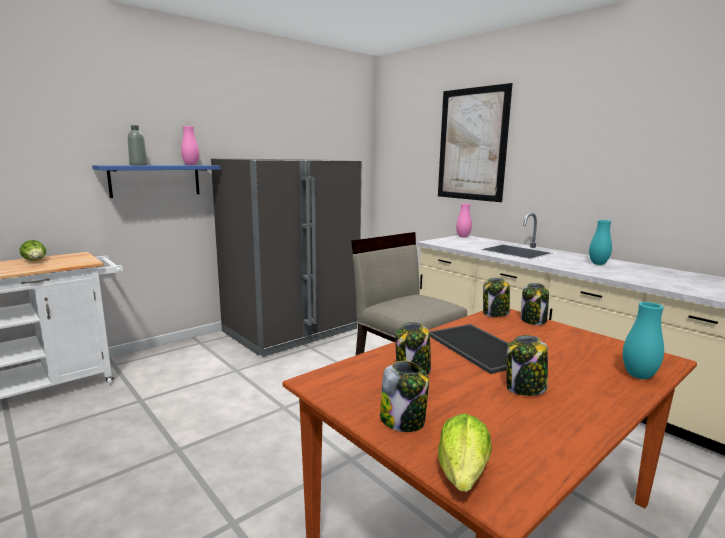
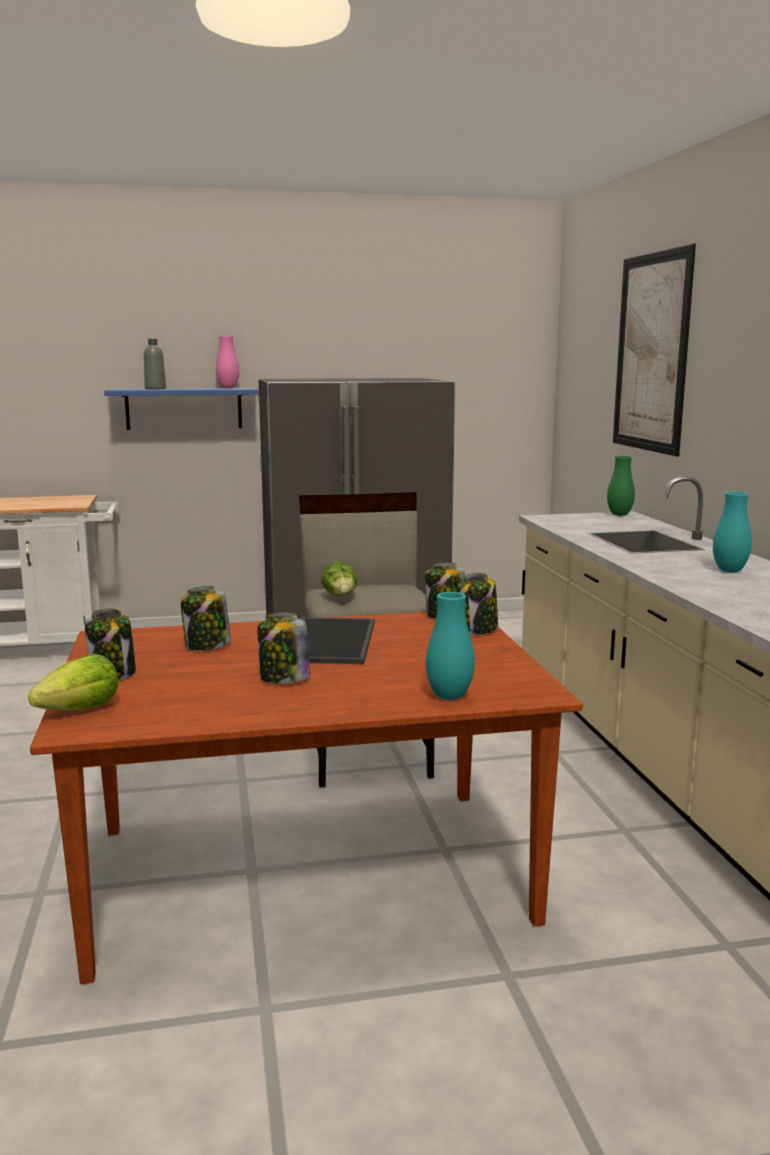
camera: 30 degrees right, 0 degrees up
lettuce [20,240,46,261] -> lettuce moved to [321,561,357,596]
pink vase [456,203,472,238] -> green vase [607,456,635,516]

